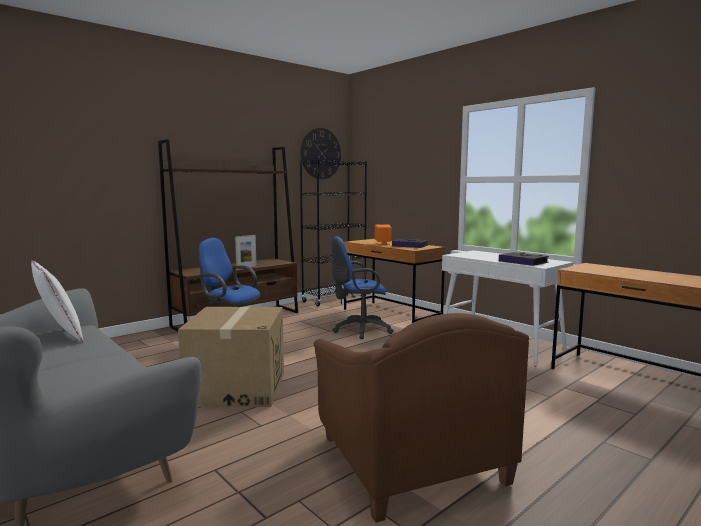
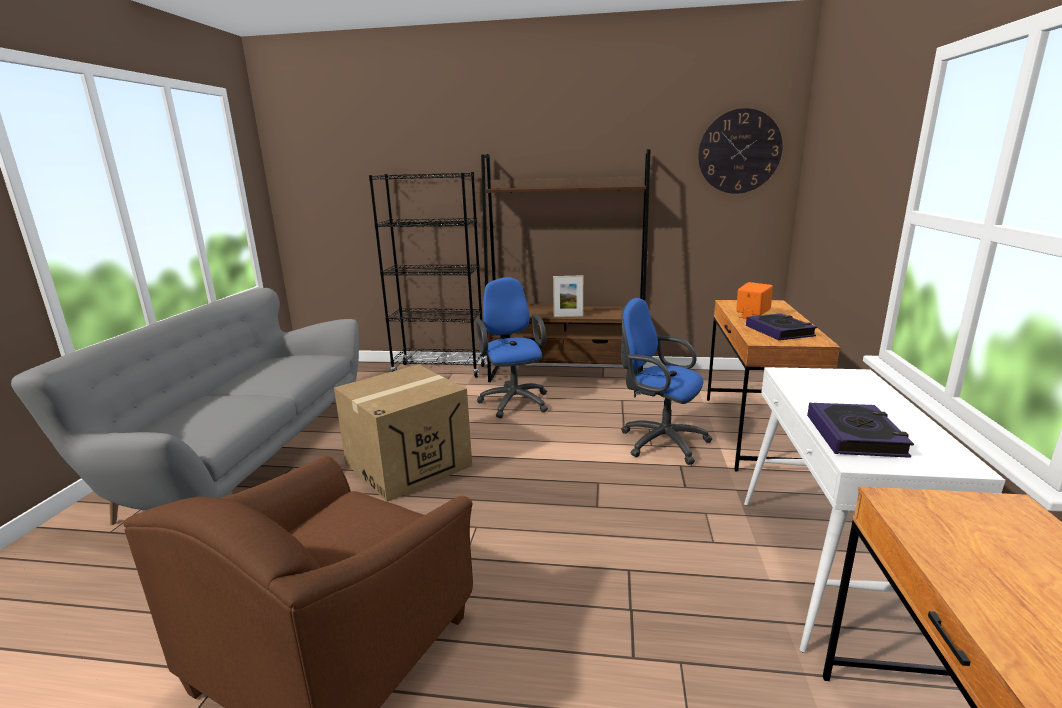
camera: 50 degrees right, 10 degrees up
white pillow [31,260,83,342] -> none
black bookcase [300,159,367,307] -> black bookcase moved to [369,172,485,378]

